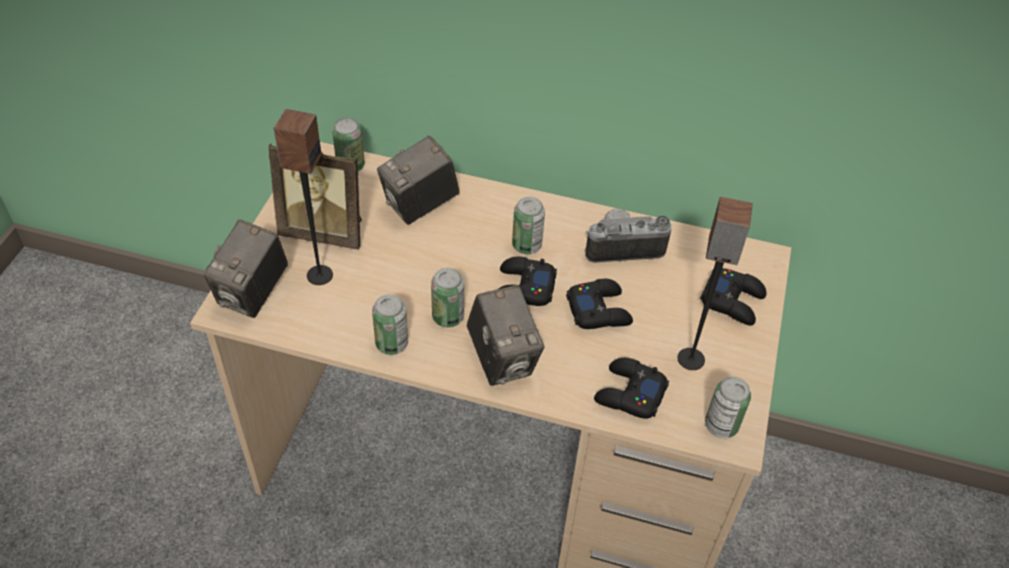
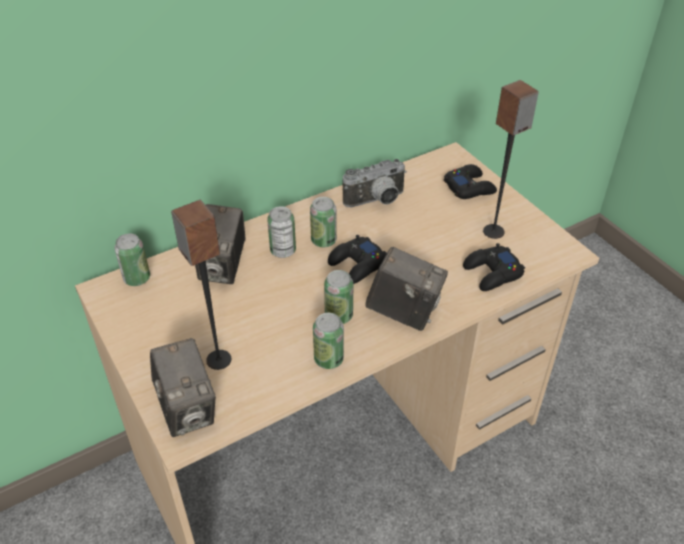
camera: 45 degrees left, 5 degrees down
picture frame [268,143,362,250] -> none
black game controller [566,279,633,329] -> none
camera [585,208,672,263] -> camera turned 150 degrees counterclockwise [343,159,407,207]
can [705,377,751,438] -> can moved to [267,206,296,258]

